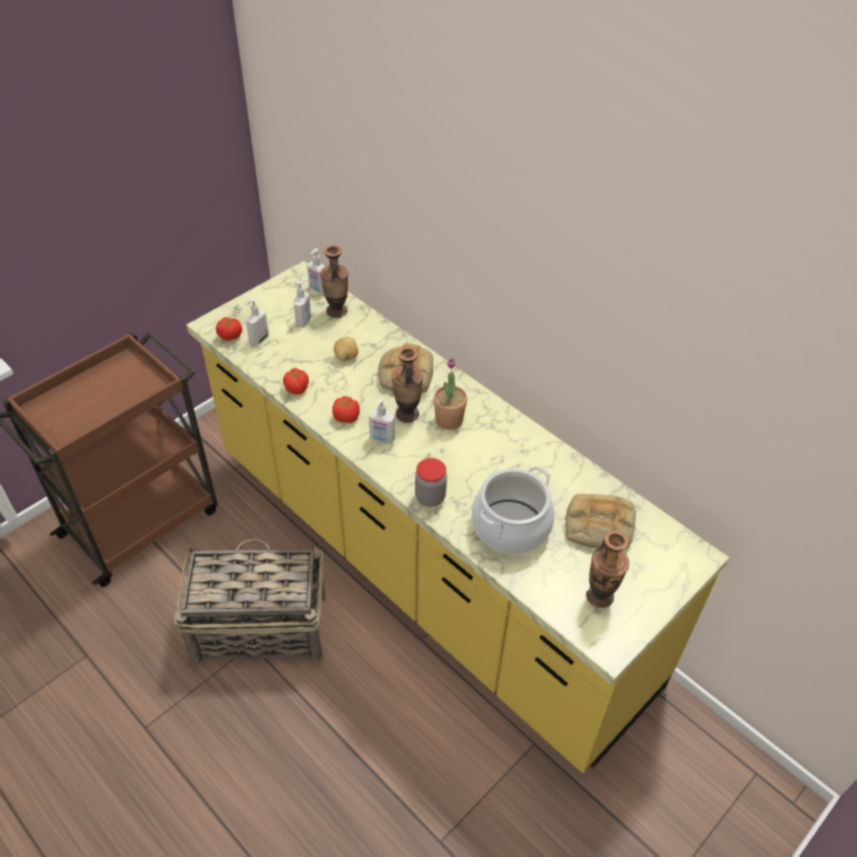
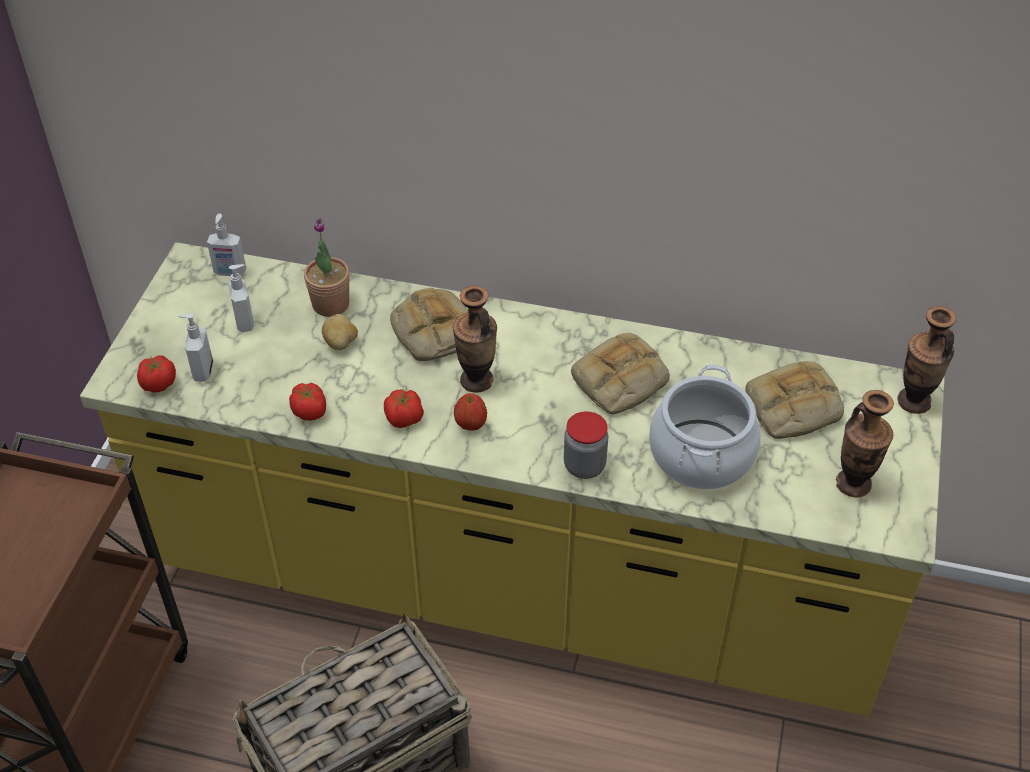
camera: 30 degrees left, 0 degrees up
vase [320,245,348,318] -> vase moved to [897,306,956,414]
soap dispenser [369,397,395,444] -> apple [454,393,487,431]
potted plant [433,358,467,430] -> potted plant moved to [304,218,350,317]
none -> bread [571,333,670,415]

